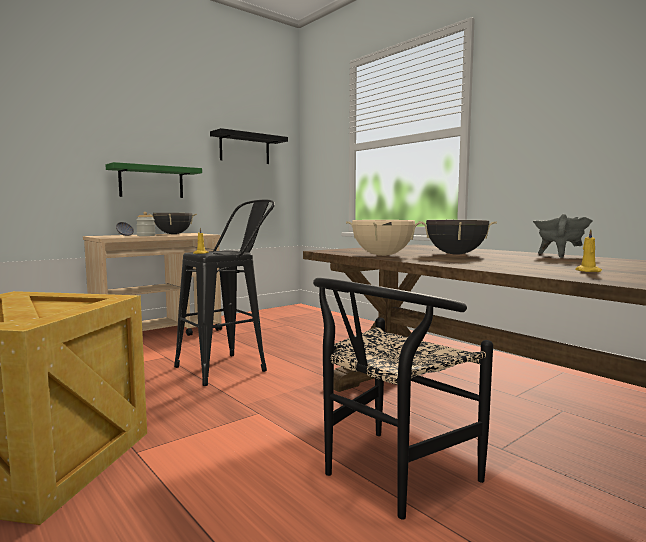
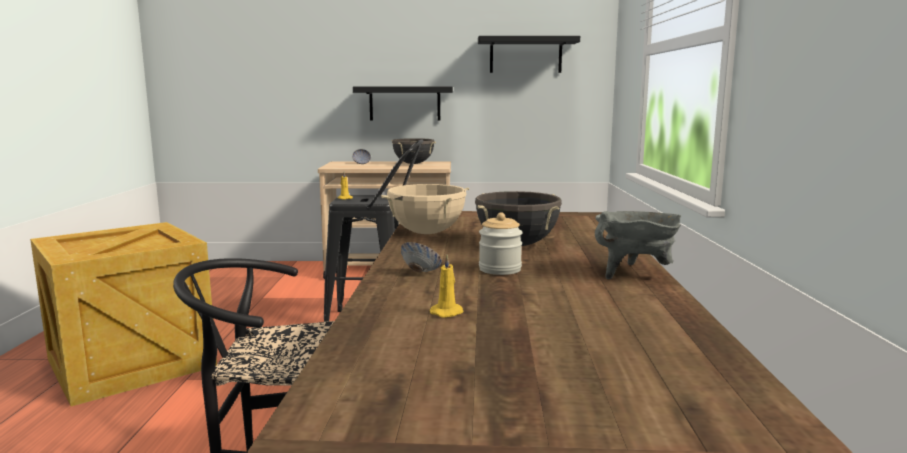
camera: 40 degrees right, 5 degrees up
green shelf [106,162,202,198] -> black shelf [353,87,453,120]
jar [136,212,156,236] -> jar moved to [479,212,523,275]
none -> bowl [401,242,442,272]

